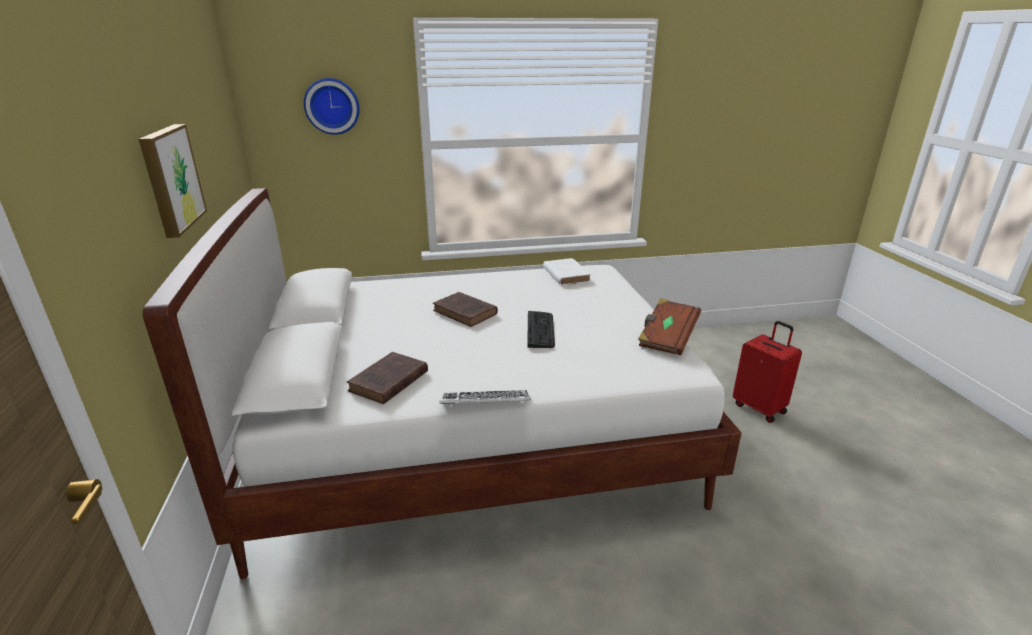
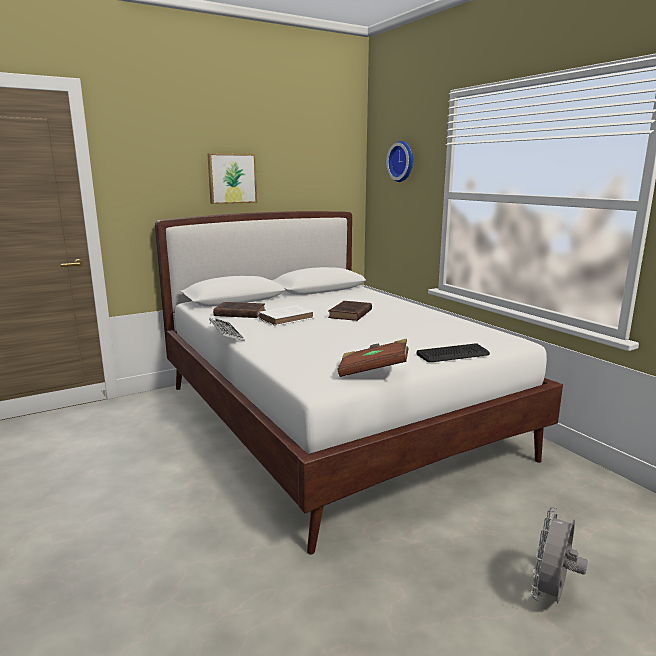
camera: 70 degrees right, 10 degrees down
keyboard [527,311,555,348] -> keyboard moved to [417,343,490,362]
white book [543,258,591,285] -> white book moved to [258,305,314,326]
red suitcase [733,321,802,423] -> grey fan [531,507,588,603]

